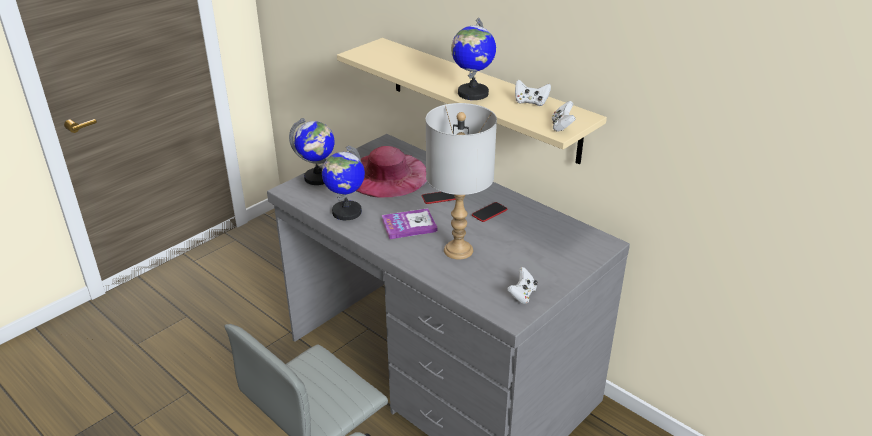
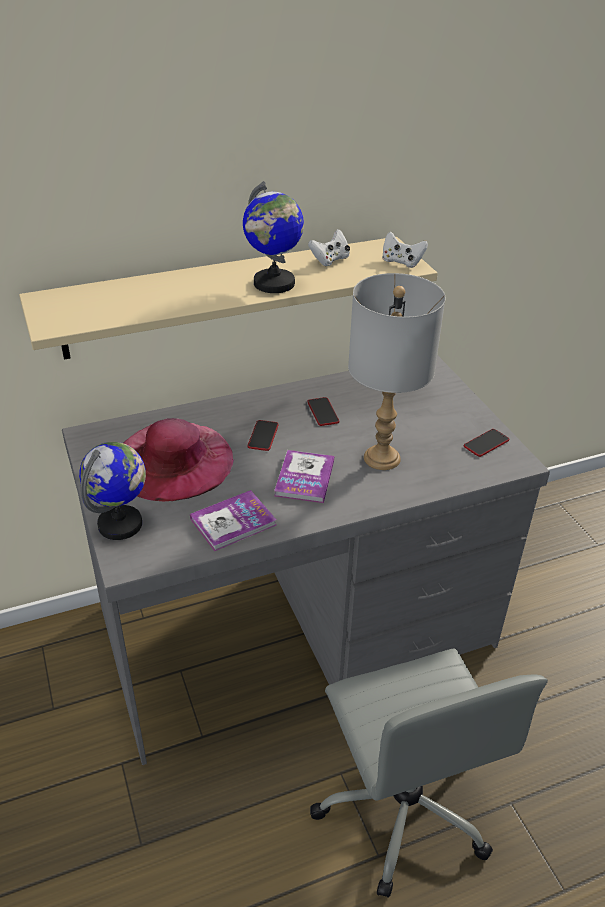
camera: 65 degrees left, 5 degrees up
globe [322,146,365,220] -> book [190,490,277,551]
white game controller [507,267,538,304] -> phone [464,429,509,457]

